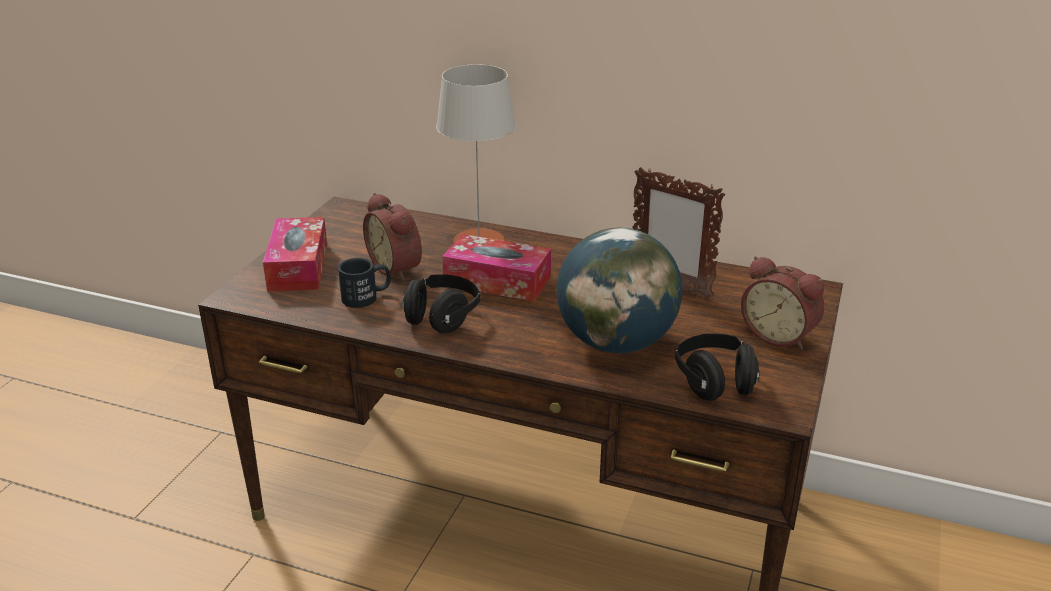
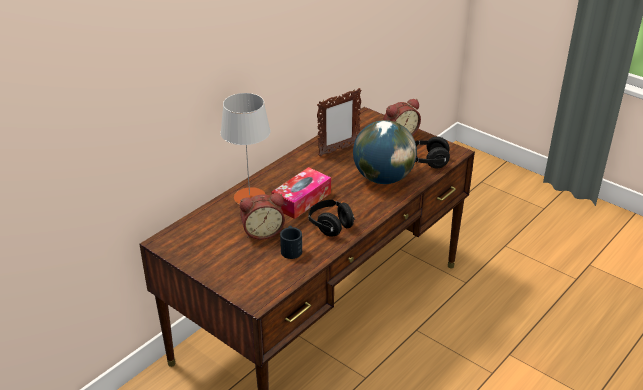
camera: 70 degrees left, 5 degrees up
tissue box [263,217,327,292] -> none

